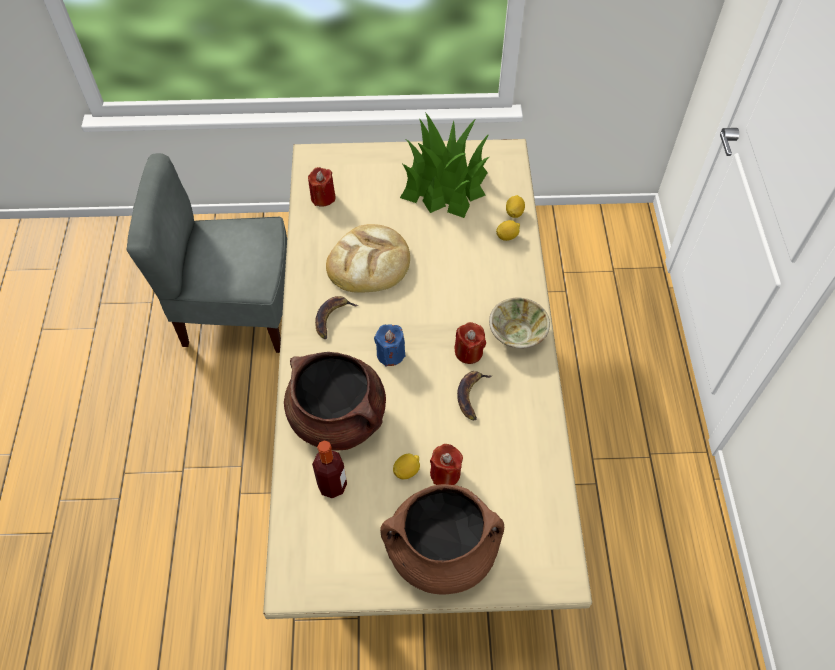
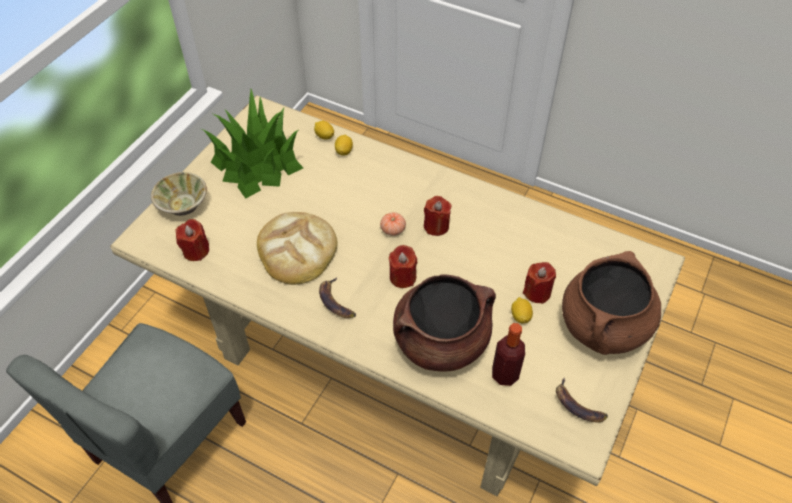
camera: 60 degrees left, 5 degrees down
blue candle [374,324,405,367] -> red candle [389,245,417,288]
banana [457,371,492,421] -> banana moved to [556,378,608,422]
beige bowl [489,297,550,349] -> beige bowl moved to [151,172,207,216]
none -> tomato [380,212,406,236]

